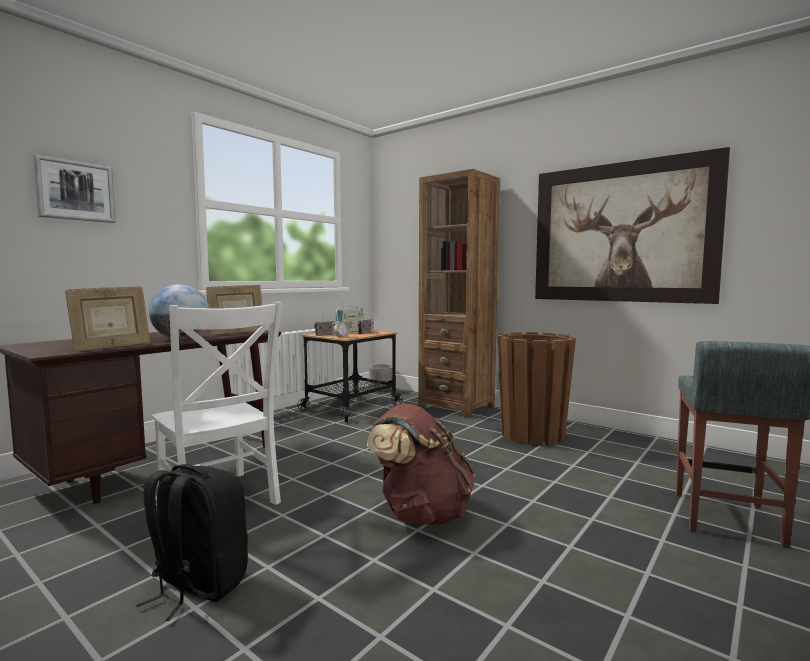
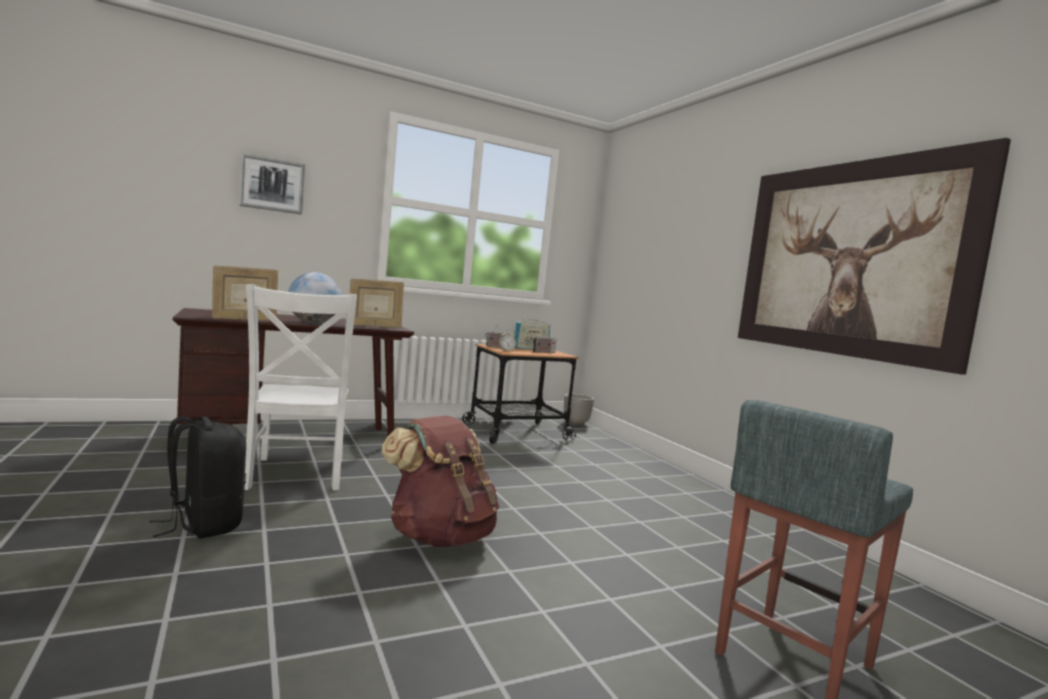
camera: 25 degrees right, 0 degrees up
brown bookcase [418,169,500,418] -> none
brown planter [497,332,576,446] -> none

